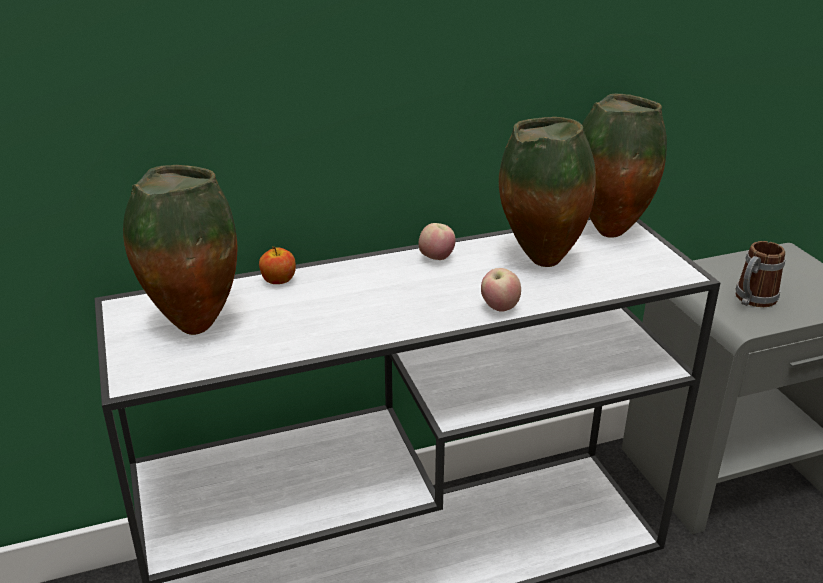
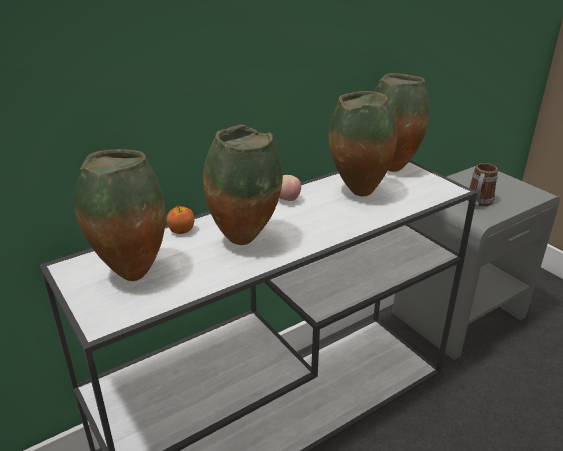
camera: 15 degrees left, 0 degrees up
apple [481,268,521,312] -> none
none -> vase [203,125,283,245]

